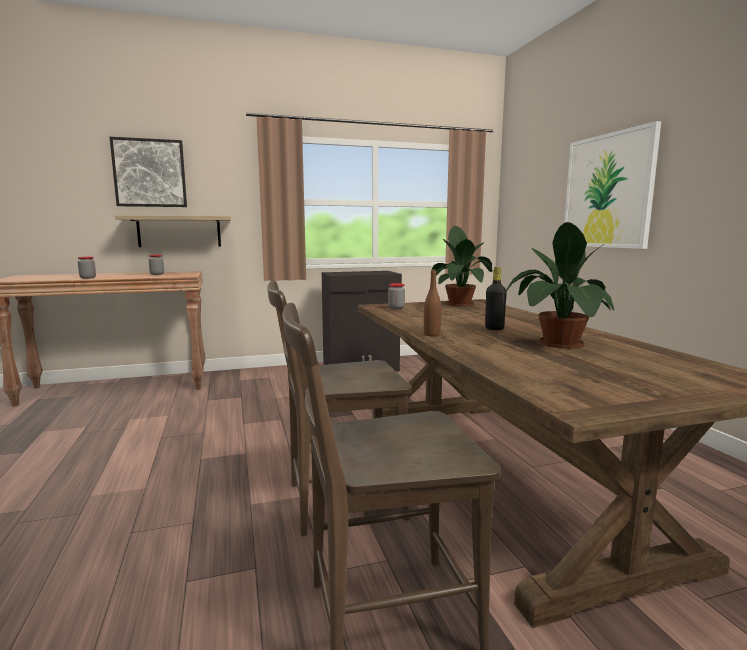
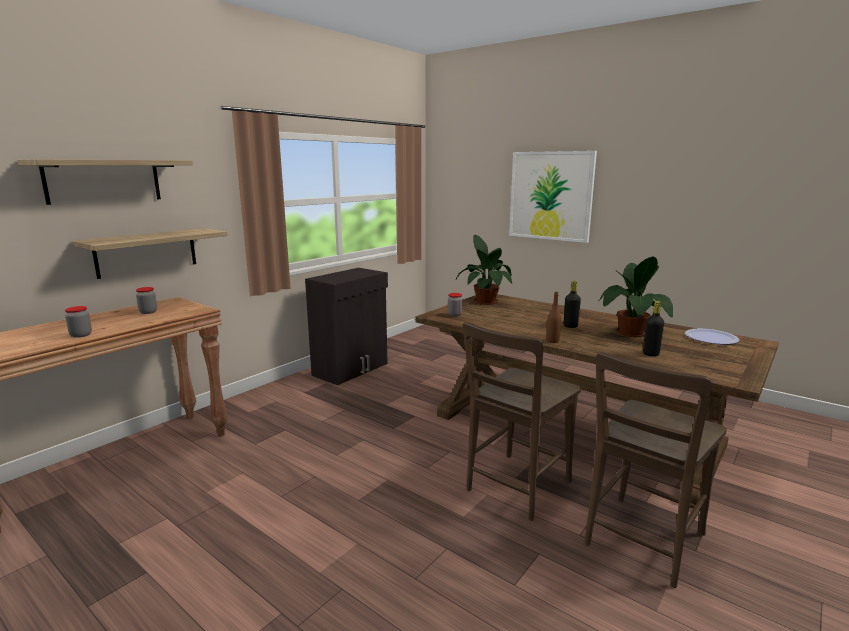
camera: 35 degrees left, 5 degrees up
picture [110,137,187,207] -> shelf [17,159,193,205]
none -> black bottle [643,301,664,356]
none -> plate [685,329,740,344]

